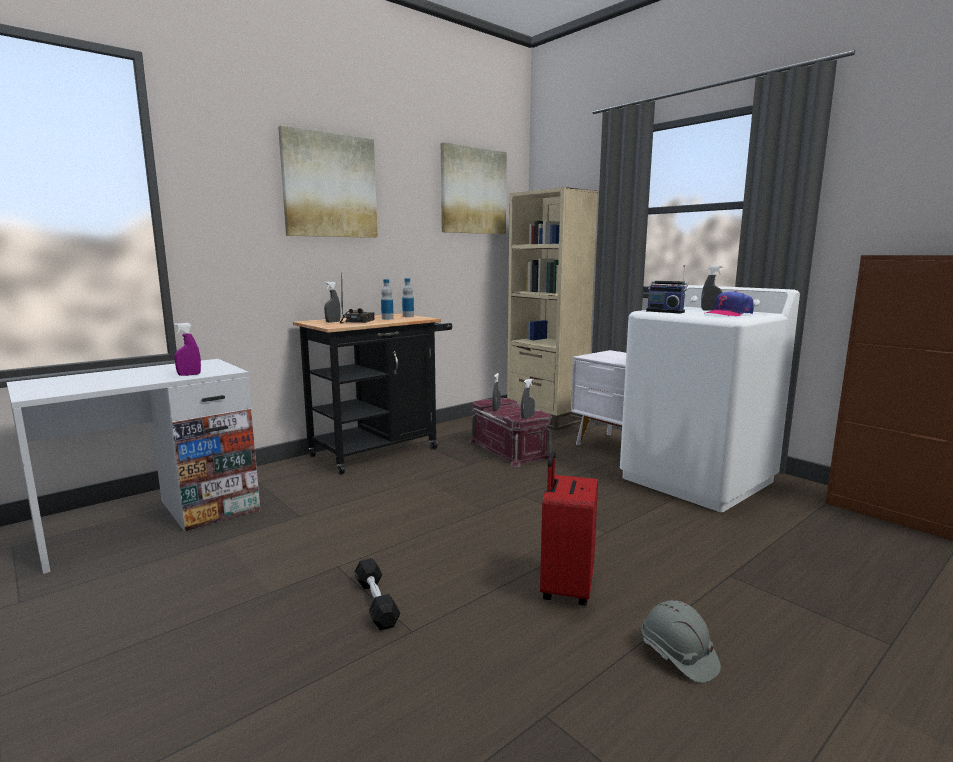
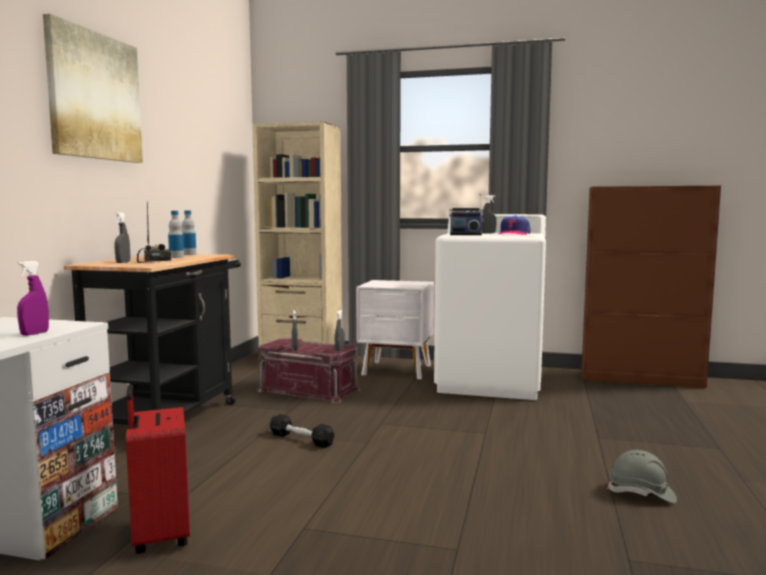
camera: 35 degrees left, 5 degrees down
black dumbbell [354,558,400,631] -> black dumbbell moved to [270,414,335,448]
picture [441,142,507,234] -> none
red suitcase [540,452,598,606] -> red suitcase moved to [126,384,190,554]

